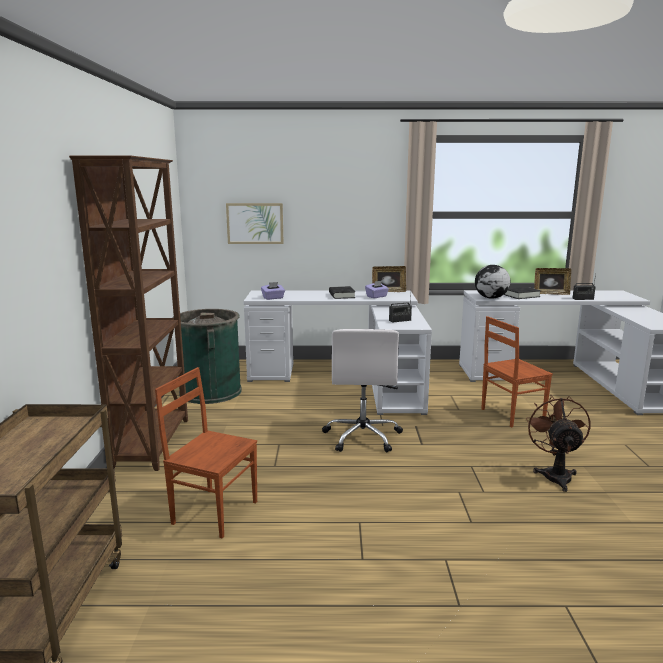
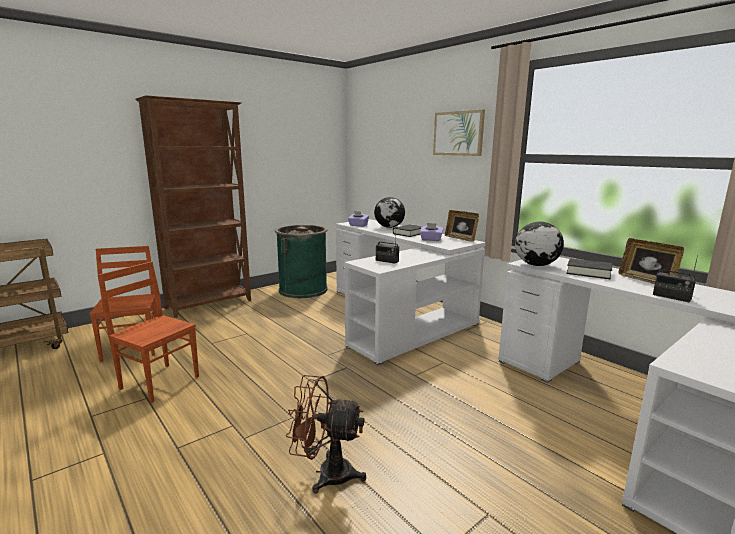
camera: 50 degrees right, 0 degrees up
picture [226,203,284,244] -> picture moved to [433,110,485,156]
white office chair [322,329,403,452] -> none
brown chair [481,316,553,428] -> brown chair moved to [98,262,199,403]
brown fan [526,395,591,492] -> brown fan turned 135 degrees counterclockwise [286,375,366,493]
none -> globe [374,197,405,228]

